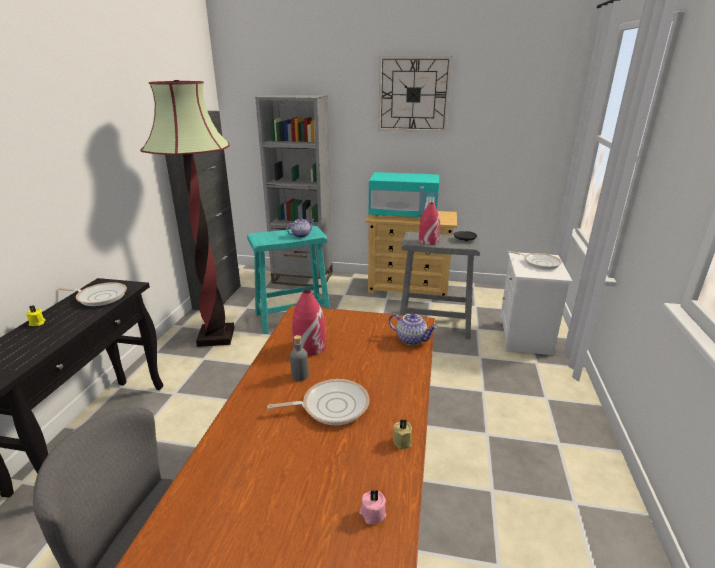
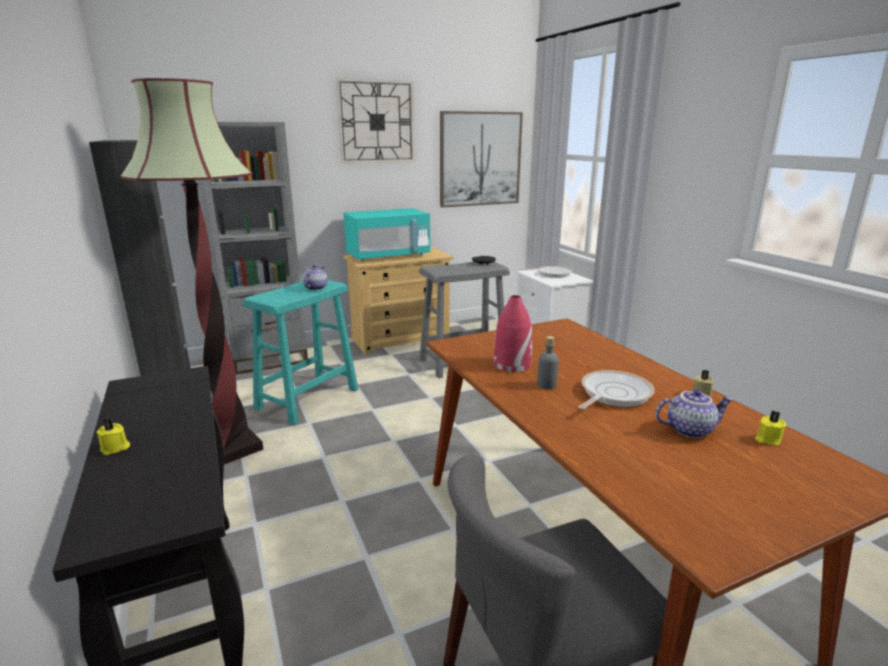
camera: 35 degrees left, 5 degrees down
frying pan [57,282,127,306] -> none
pink candle [359,489,386,524] -> yellow candle [755,411,786,446]
teapot [389,313,437,345] -> teapot moved to [655,389,733,438]
red vase [419,203,440,245] -> none
none -> picture [440,111,523,208]

